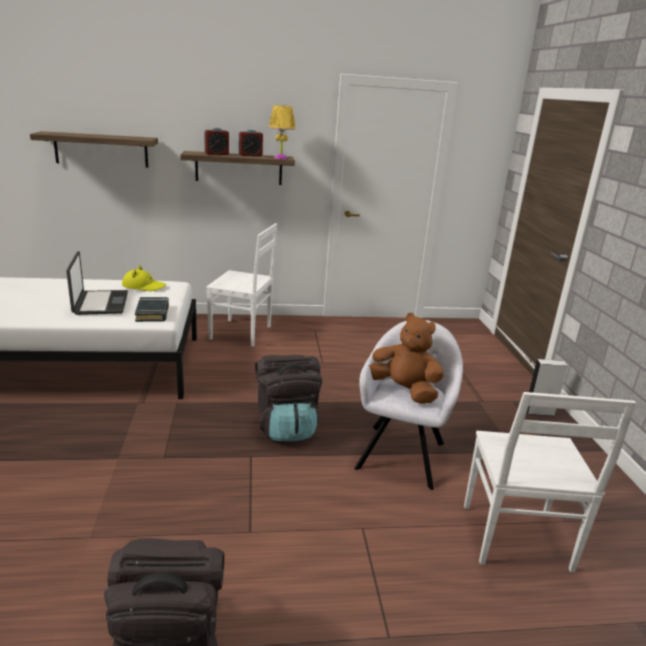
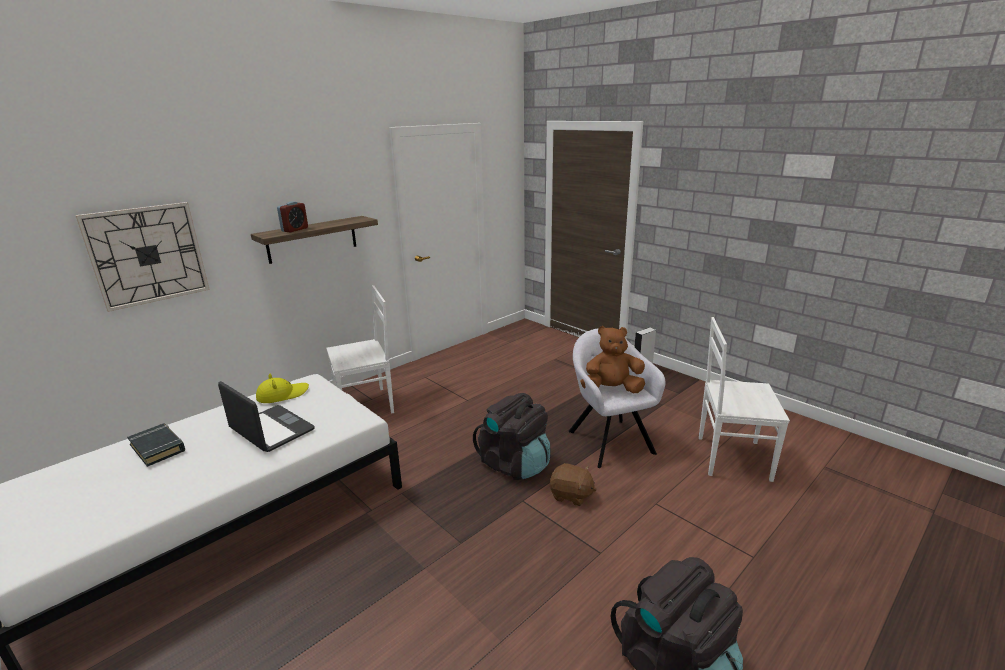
camera: 35 degrees left, 0 degrees up
shelf [30,131,158,168] -> wall clock [75,202,210,312]
black book [135,297,169,322] -> black book moved to [127,423,185,467]
alarm clock [238,129,263,157] -> none
yellow table lamp [269,105,296,159] -> none
white chair [464,392,636,572] -> white chair turned 135 degrees clockwise [699,317,790,482]
none -> brown plush toy [550,463,597,506]

